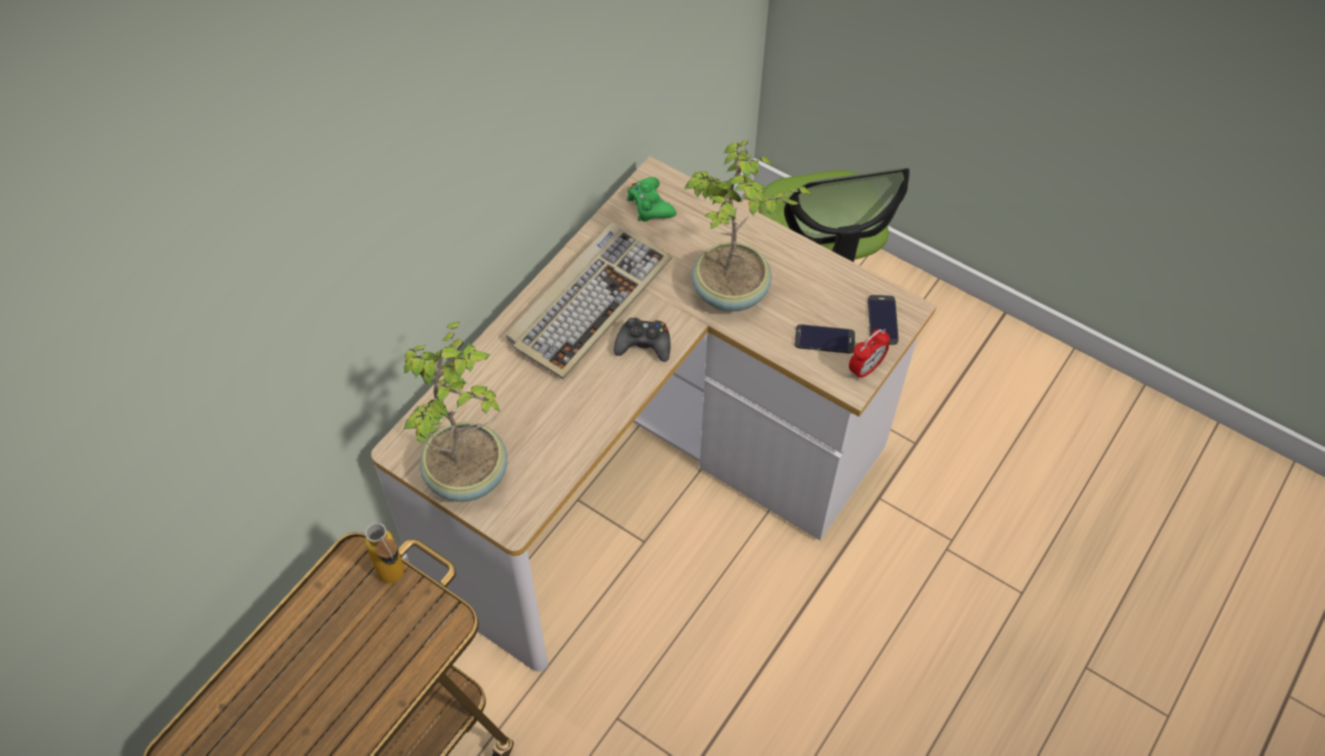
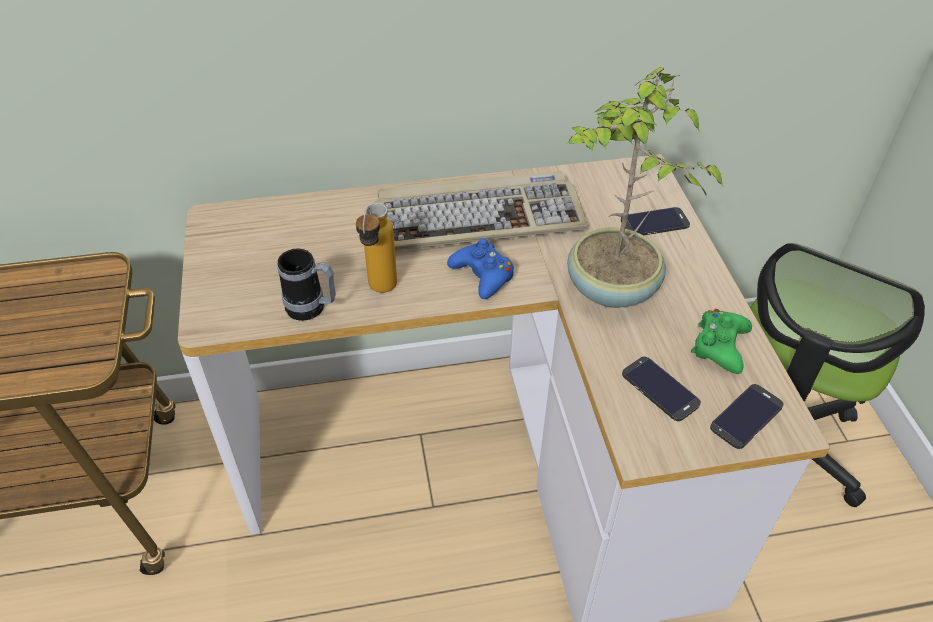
camera: 45 degrees right, 10 degrees down
bottle [365,522,404,583] -> bottle moved to [356,203,397,293]
potted plant [403,322,507,502] -> none
black game controller [614,318,671,362] -> blue game controller [447,238,514,299]
green game controller [627,177,676,221] -> green game controller moved to [691,309,752,374]
alarm clock [849,329,890,380] -> none
none -> mug [278,248,336,321]
none -> phone [621,207,690,235]

